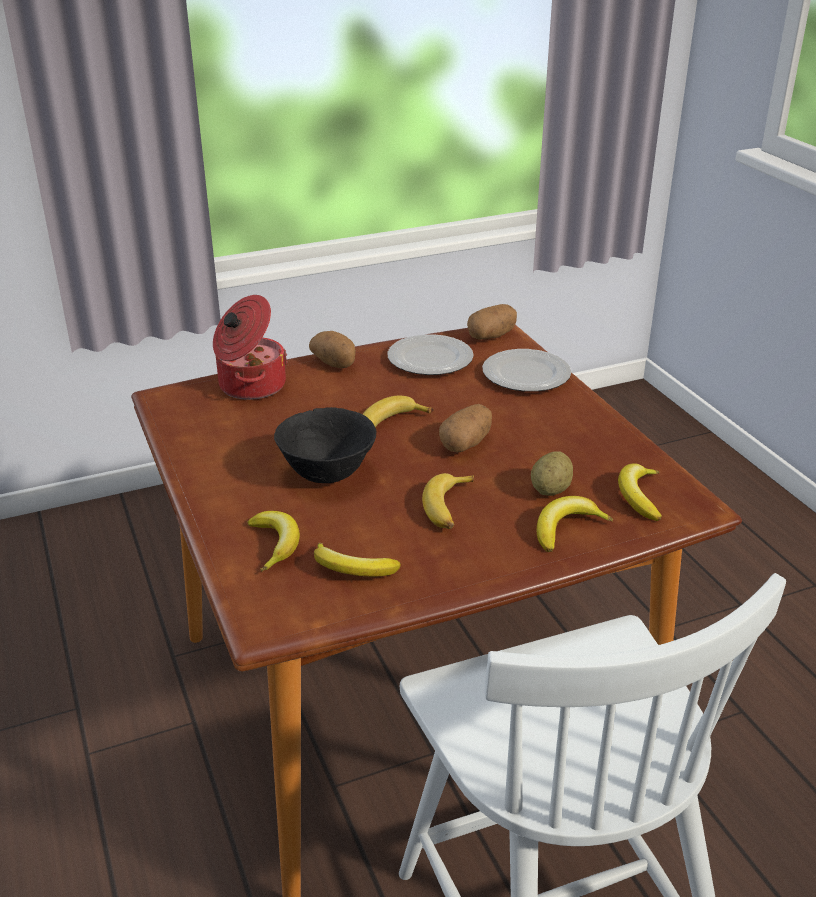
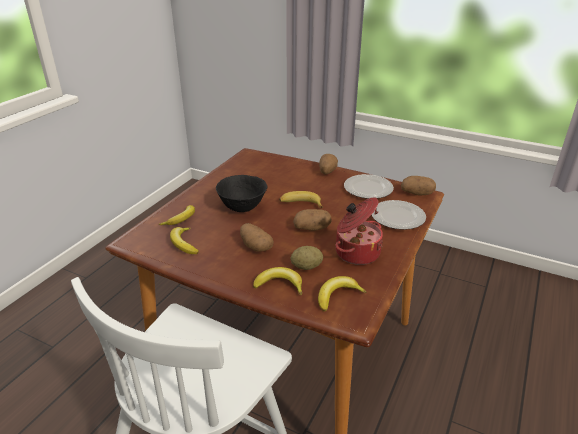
camera: 50 degrees right, 0 degrees up
cooking pot [213,295,288,400] -> cooking pot moved to [335,198,383,265]
banana [422,473,474,529] -> potato [240,223,274,252]

